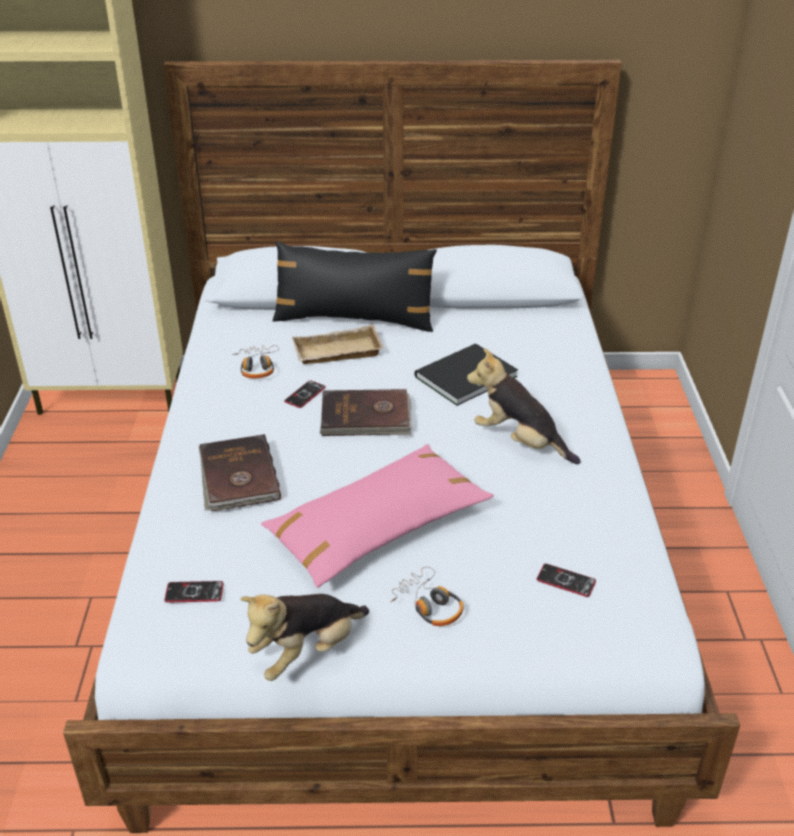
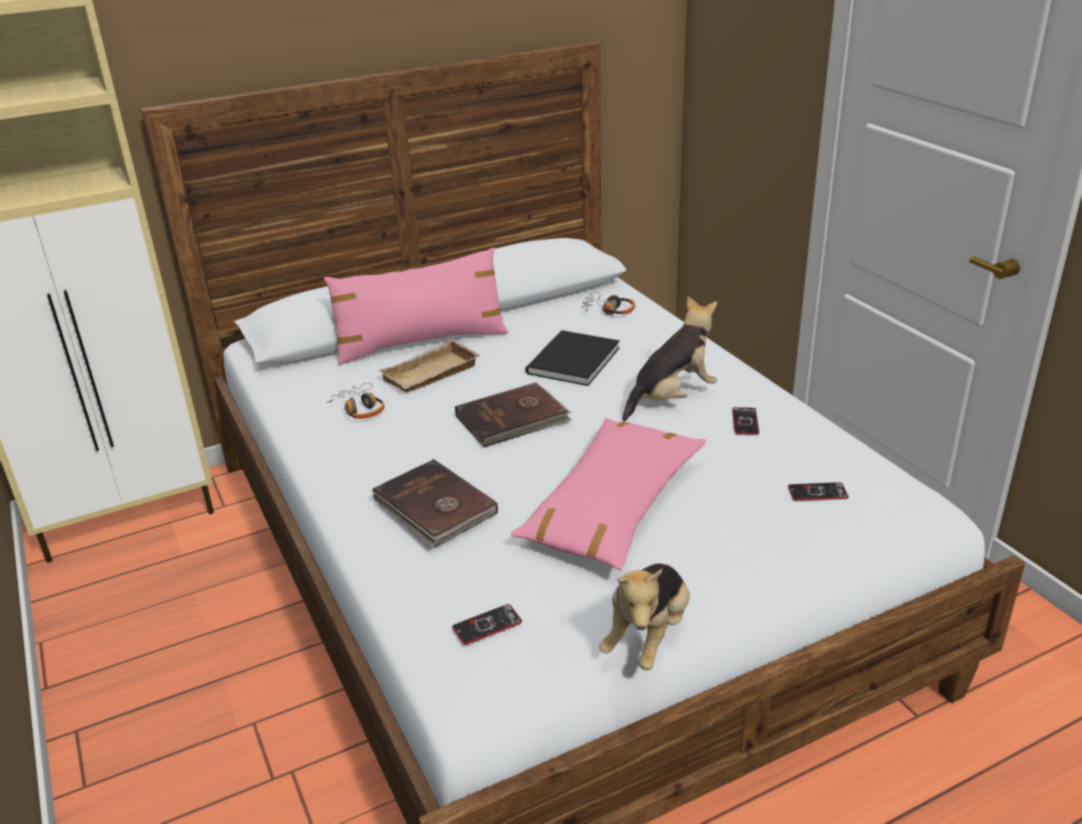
camera: 25 degrees left, 5 degrees down
black pillow [272,242,437,332] -> pink pillow [324,248,509,365]
phone [284,380,326,408] -> phone moved to [732,407,759,435]
headphones [390,567,463,626] -> headphones moved to [581,292,635,315]
plush toy [467,348,581,464] -> plush toy turned 135 degrees clockwise [622,297,717,421]

